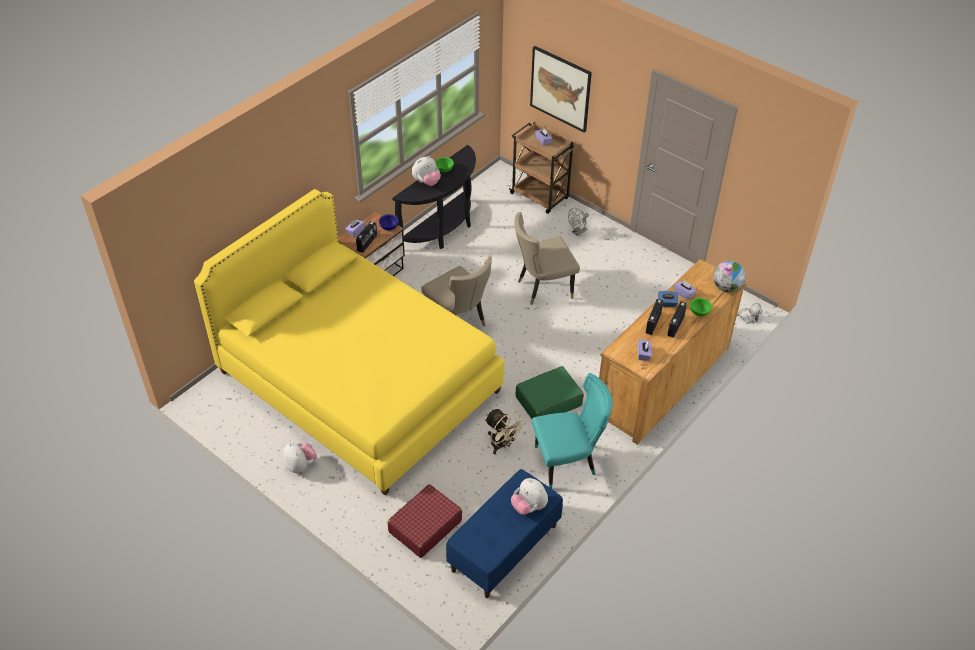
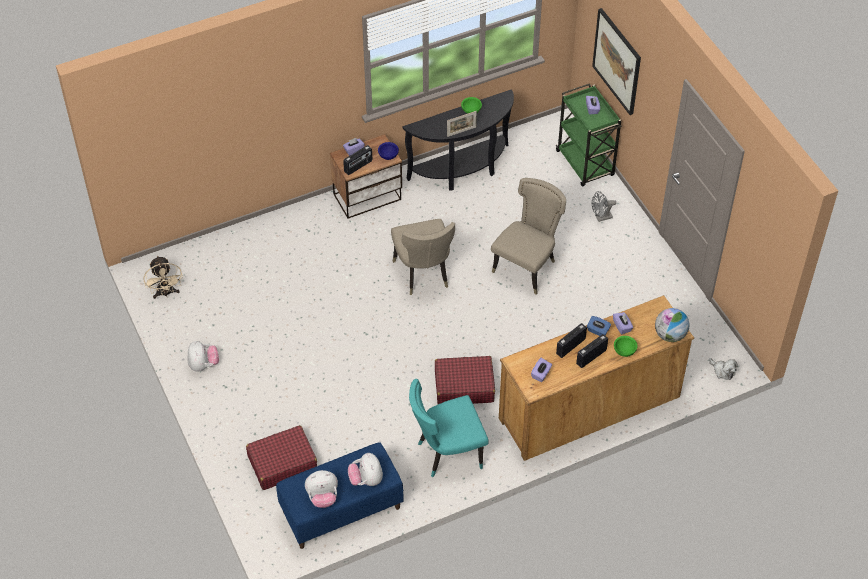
camera: 25 degrees right, 5 degrees up
yellow bed [194,189,504,495] -> none
plush toy [412,156,441,186] -> plush toy moved to [305,470,338,508]
beige fan [485,409,525,454] -> beige fan moved to [143,256,183,299]
brown cart [509,122,576,214] -> green cart [555,83,622,187]
beige chair [514,212,580,305] -> beige chair turned 120 degrees clockwise [491,178,566,295]
green suitcase [516,366,584,419] -> red suitcase [435,356,495,404]
turquoise chair [532,373,613,489] -> turquoise chair turned 150 degrees clockwise [409,379,489,477]
none -> picture frame [447,111,477,137]

